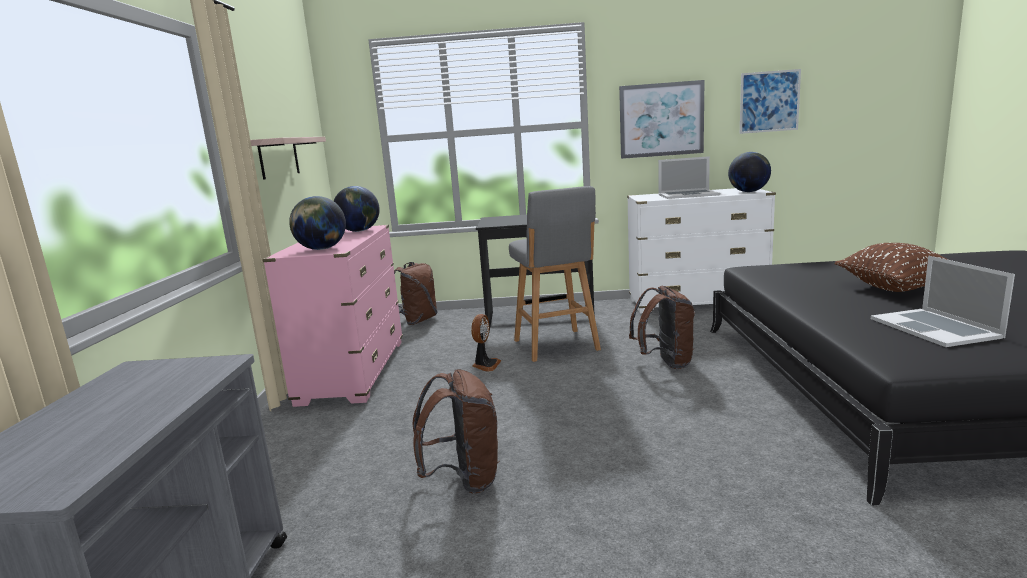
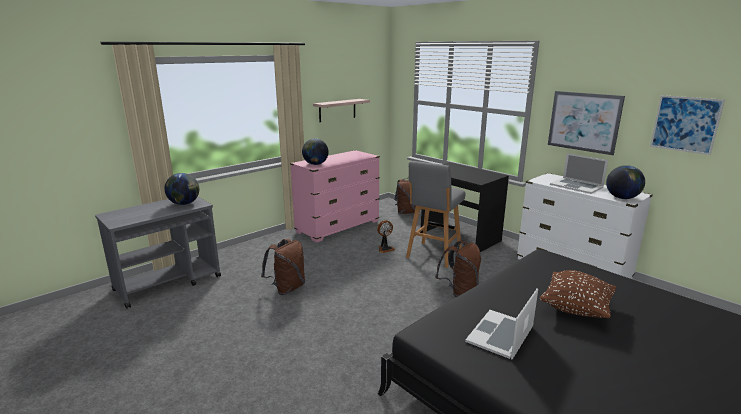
camera: 45 degrees right, 5 degrees up
globe [334,186,380,232] -> globe moved to [164,173,199,205]

